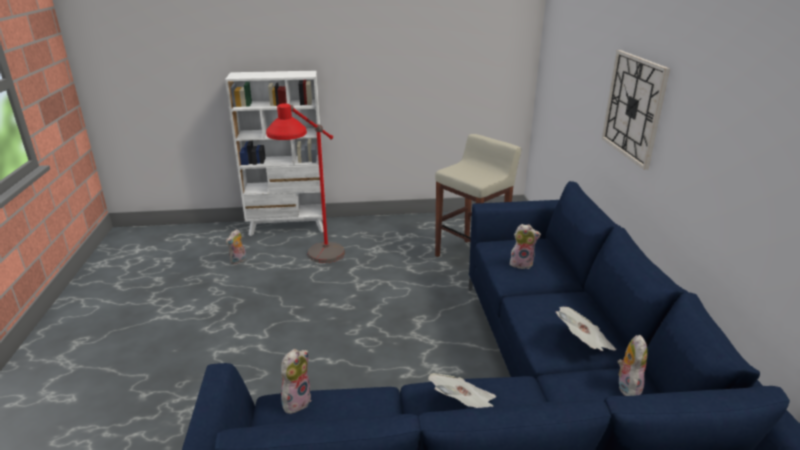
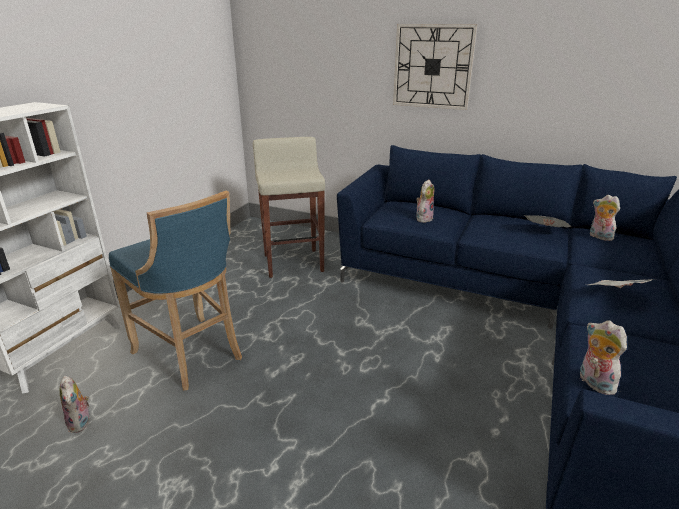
camera: 60 degrees left, 0 degrees up
red floor lamp [266,103,345,263] -> blue stool [109,191,242,391]

